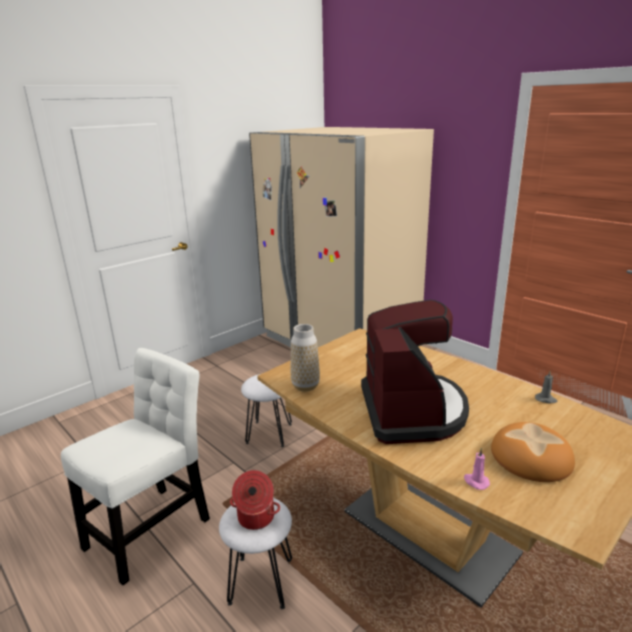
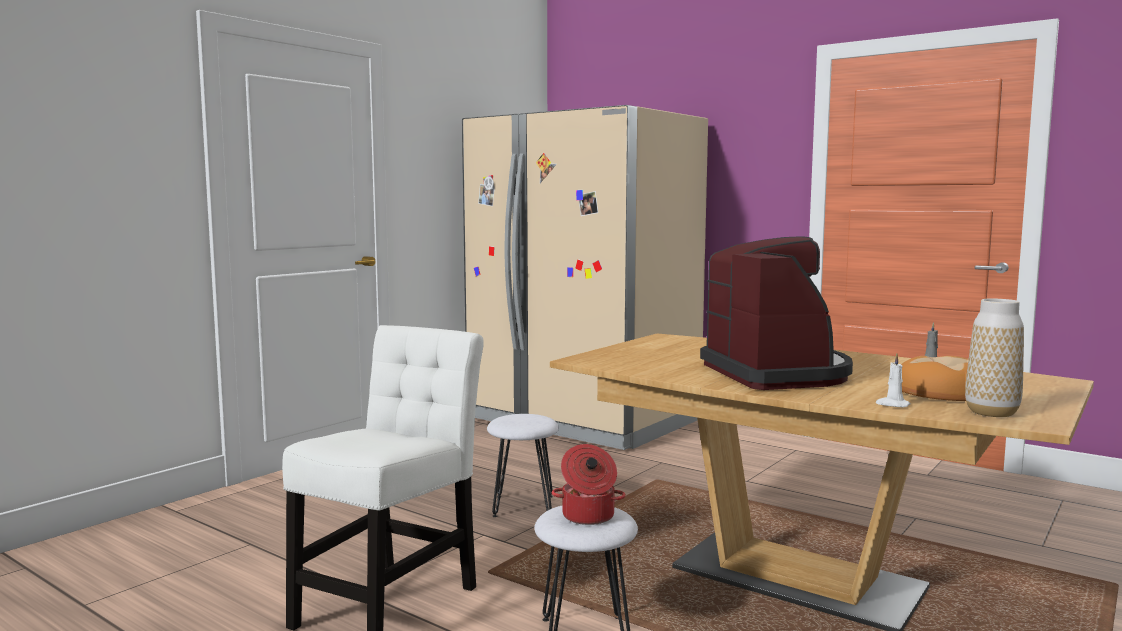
camera: 10 degrees left, 15 degrees down
vase [291,324,320,392] -> vase moved to [965,299,1024,417]
pink candle [464,448,490,490] -> white candle [876,353,911,407]

